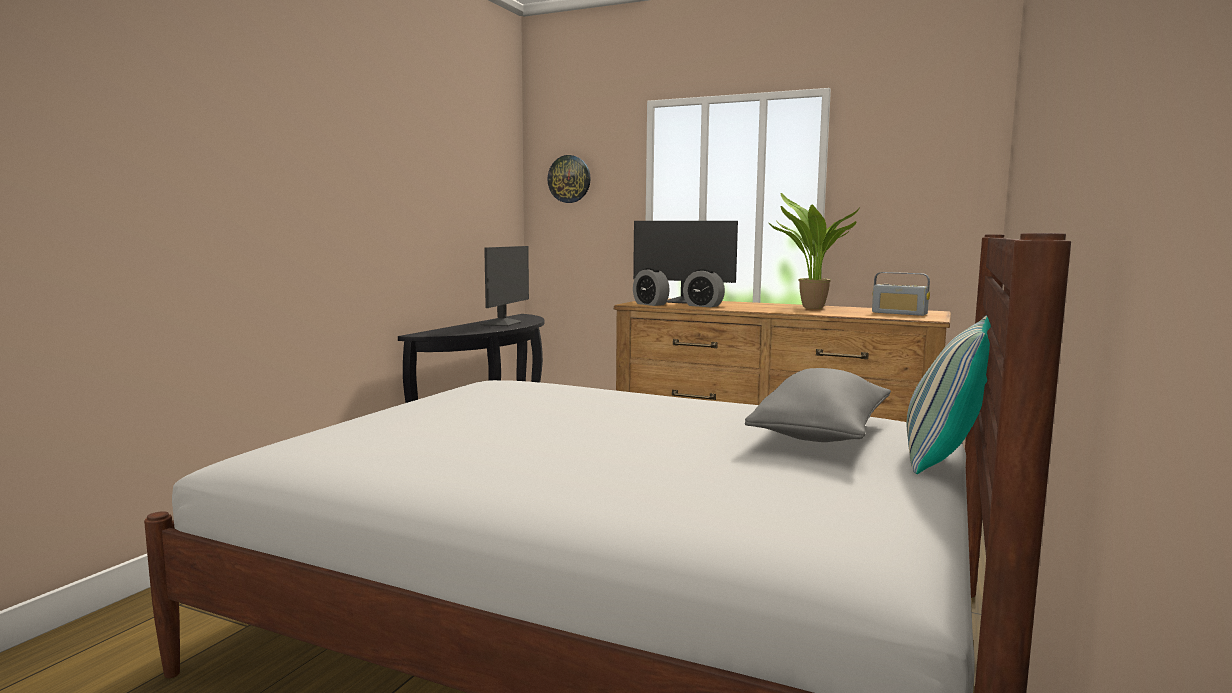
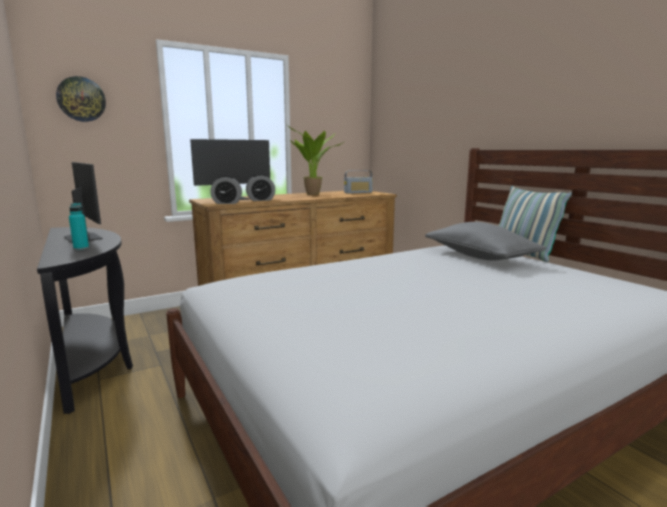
camera: 55 degrees left, 5 degrees up
none -> turquoise bottle [69,203,89,250]

